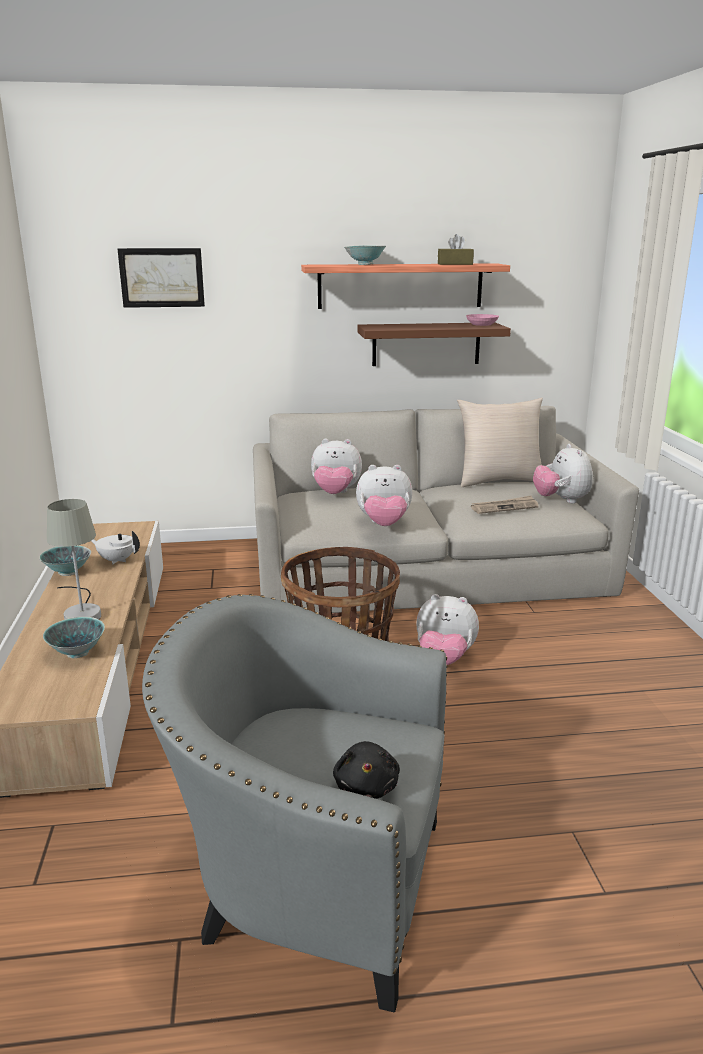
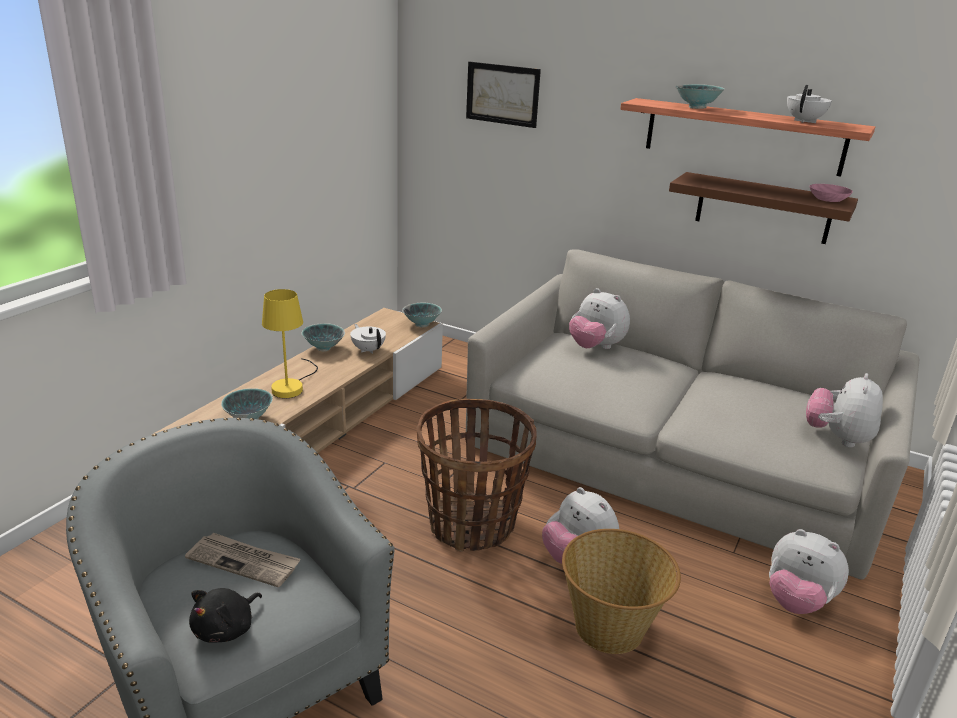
camera: 35 degrees right, 5 degrees up
grey table lamp [47,499,101,620] -> yellow table lamp [262,289,318,398]
plush toy [356,465,413,526] -> plush toy moved to [769,529,849,614]
brown tissue box [438,234,474,265] -> white teapot [787,85,832,123]
beige pillow [457,397,543,487] -> none
newspaper [471,495,539,514] -> newspaper moved to [185,533,300,587]
none -> bowl [402,303,442,327]
none -> basket [562,529,681,654]

